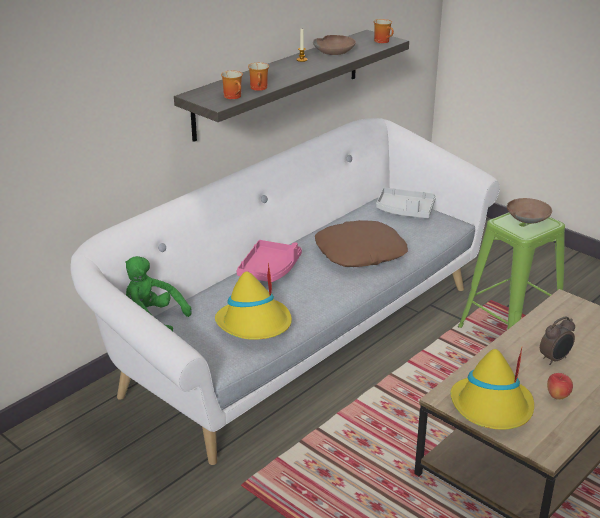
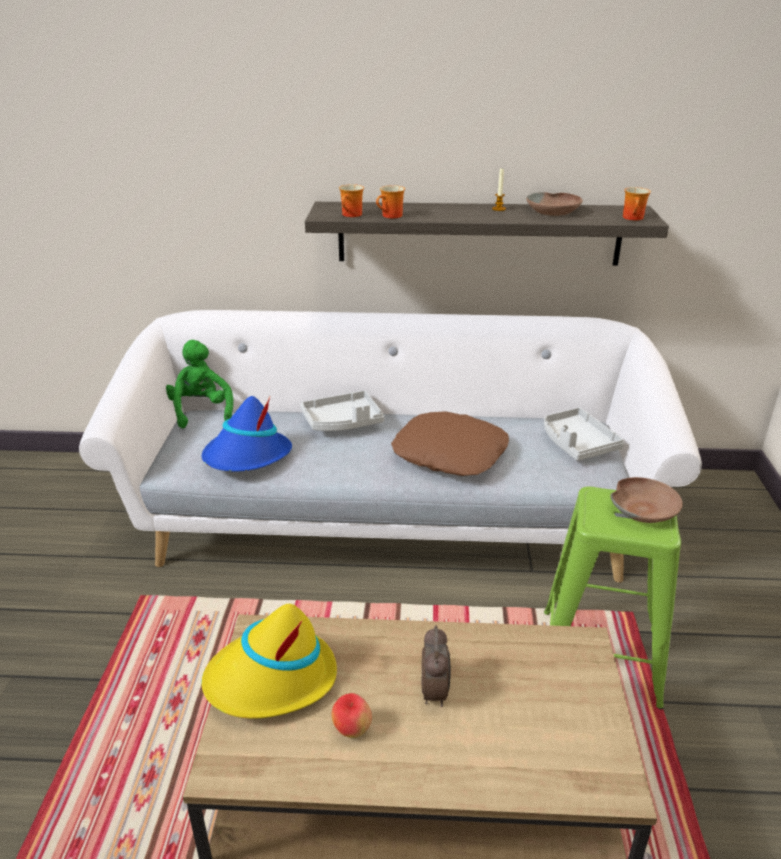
camera: 50 degrees right, 0 degrees up
yellow hat [215,263,292,340] -> blue hat [202,396,292,472]
pink tray [237,240,302,282] -> grey tray [301,391,384,431]
alarm clock [540,316,575,365] -> alarm clock turned 105 degrees counterclockwise [422,625,451,707]

